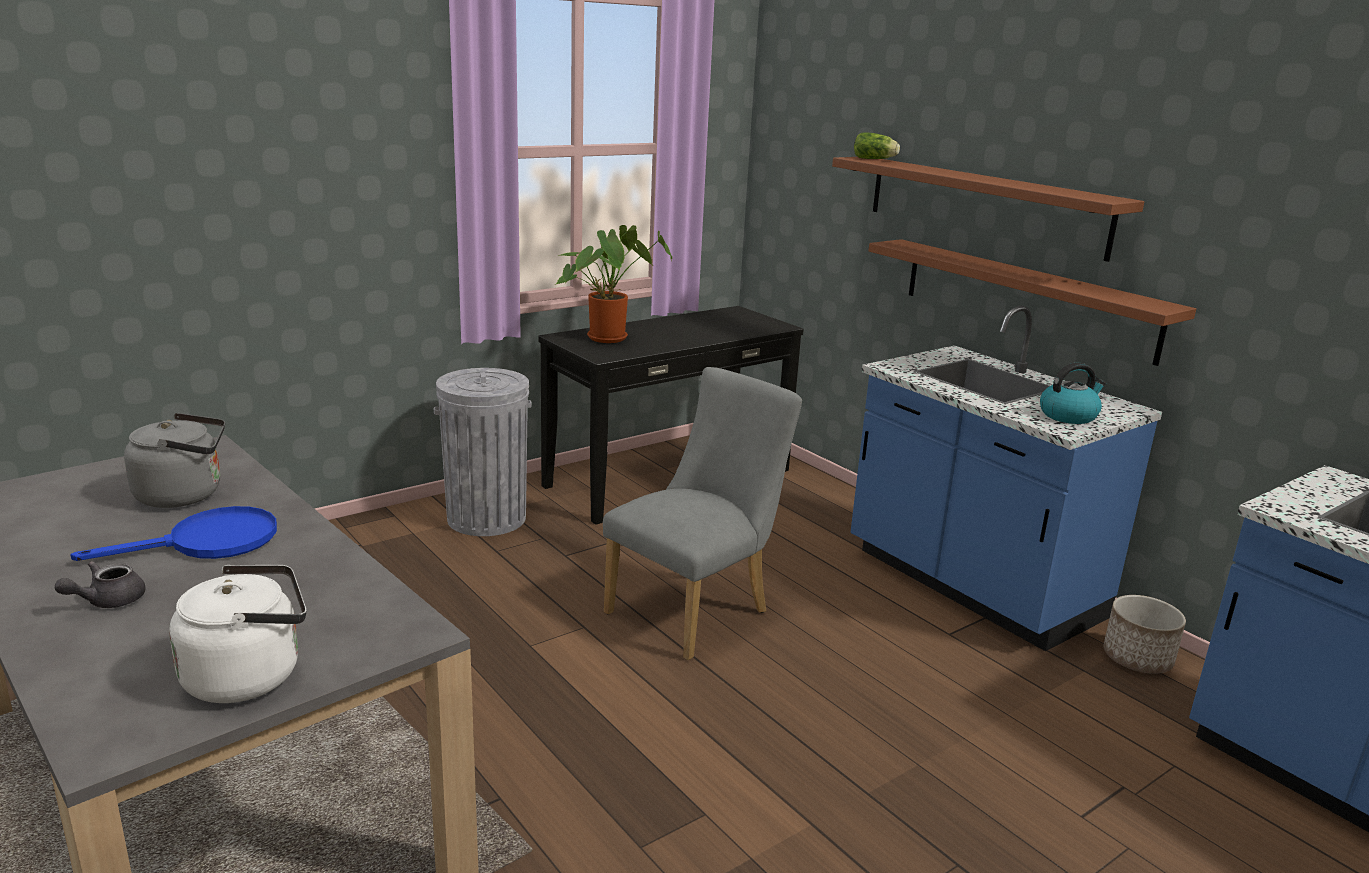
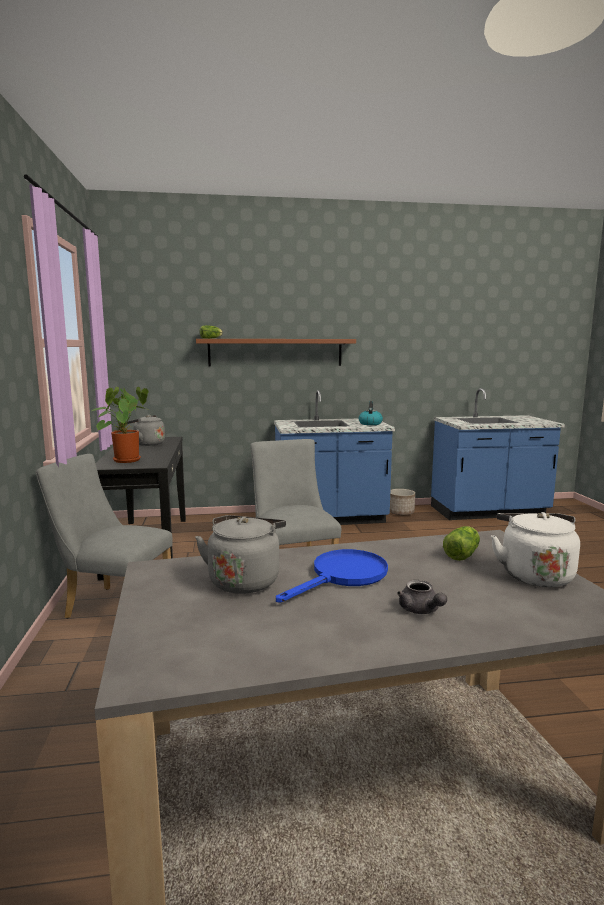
camera: 60 degrees left, 10 degrees down
blue frying pan [70,506,277,561] -> blue frying pan turned 45 degrees clockwise [276,549,388,602]
grey trash can [434,368,532,536] -> grey chair [36,454,173,619]
brown shelf [869,239,1196,366] -> none
none -> grey kettle [126,415,165,446]
none -> lettuce [443,526,480,561]

